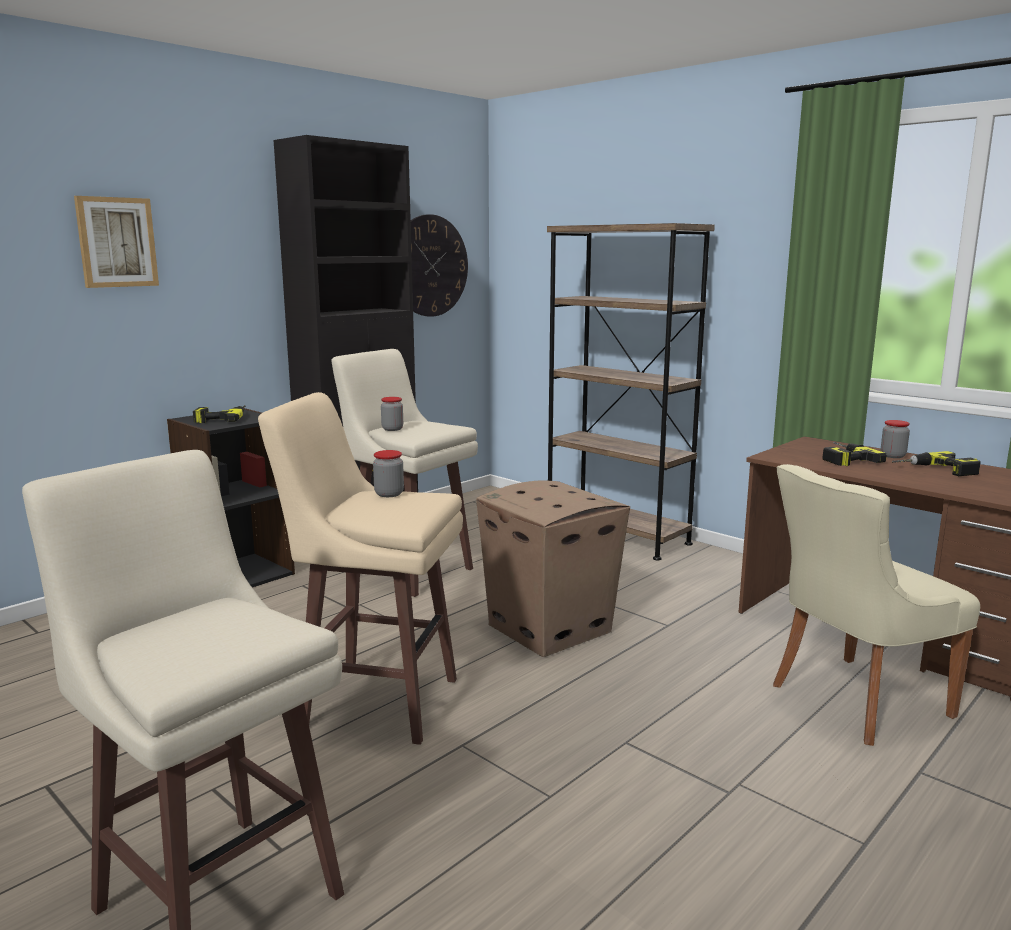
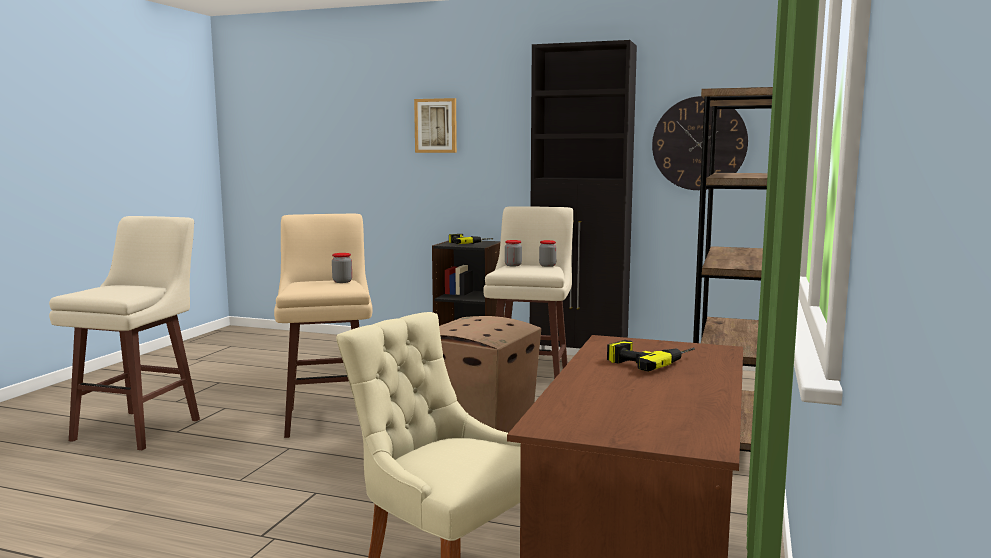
camera: 65 degrees right, 5 degrees down
jar [881,420,910,458] -> jar moved to [539,240,557,267]
power drill [892,451,981,476] -> none

